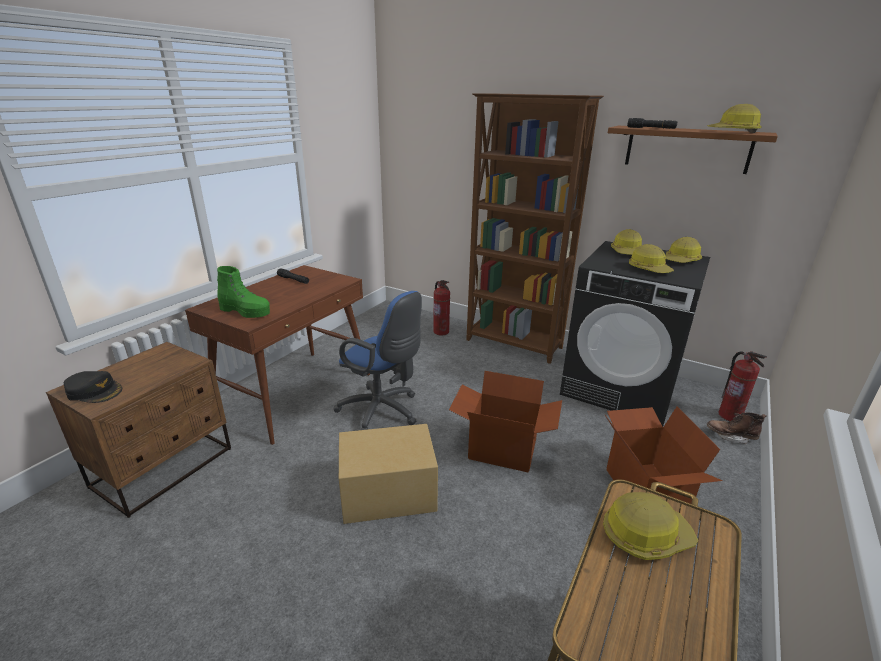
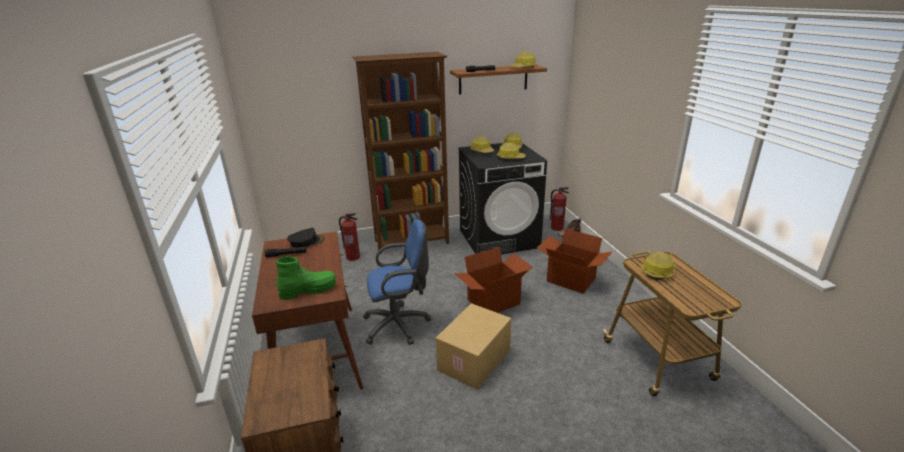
camera: 45 degrees left, 0 degrees up
black cap [64,371,122,403] -> black cap moved to [287,228,324,248]

